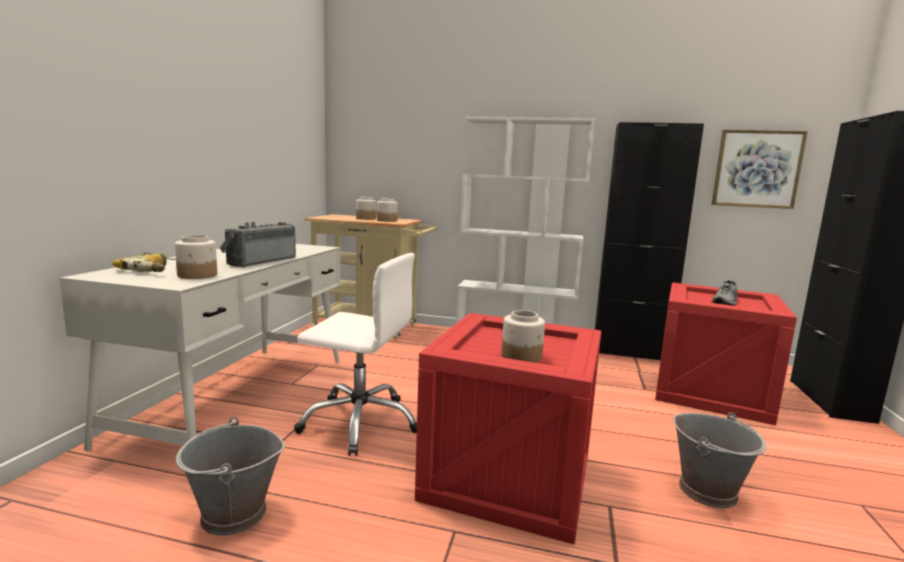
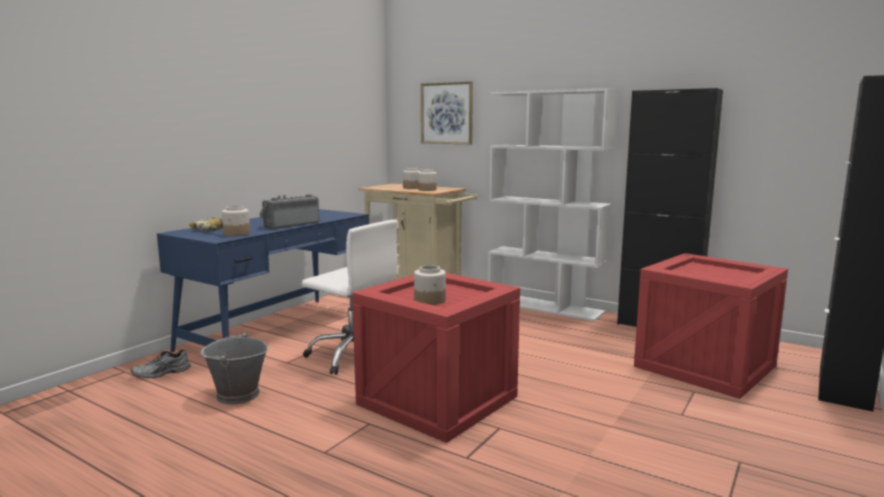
camera: 20 degrees right, 0 degrees up
white desk [59,244,340,451] -> blue desk [157,209,369,352]
grey bucket [673,412,766,508] -> none
picture [712,130,808,209] -> picture moved to [421,81,473,144]
grey shoe [712,280,738,306] -> grey shoe moved to [131,349,191,378]

